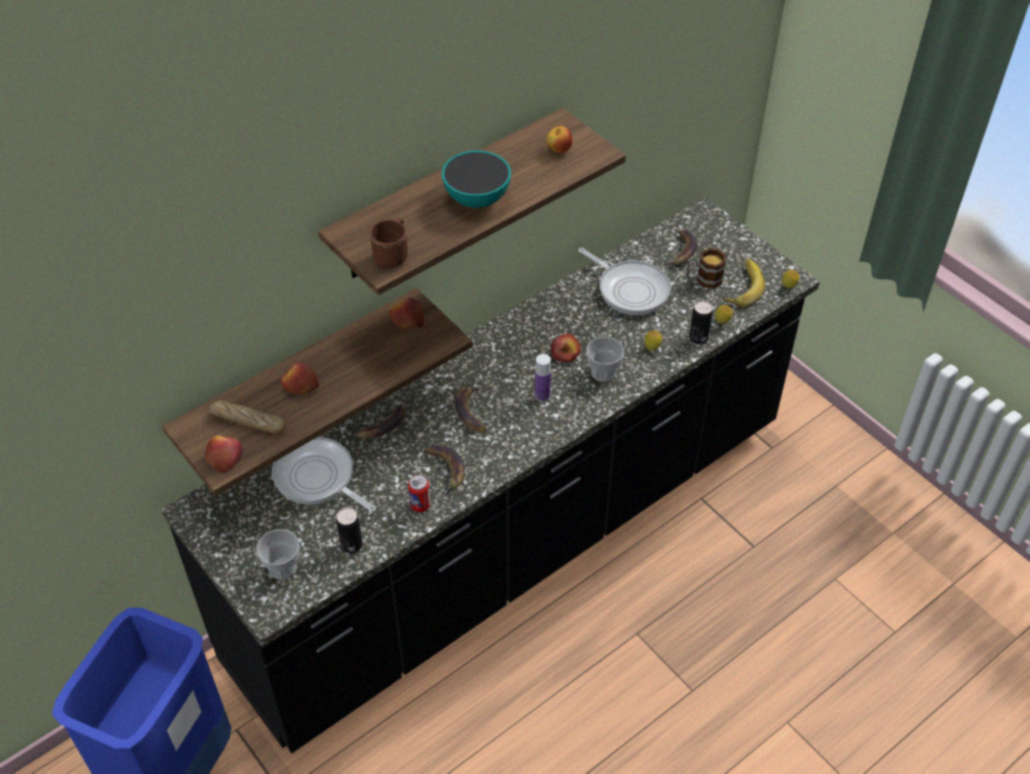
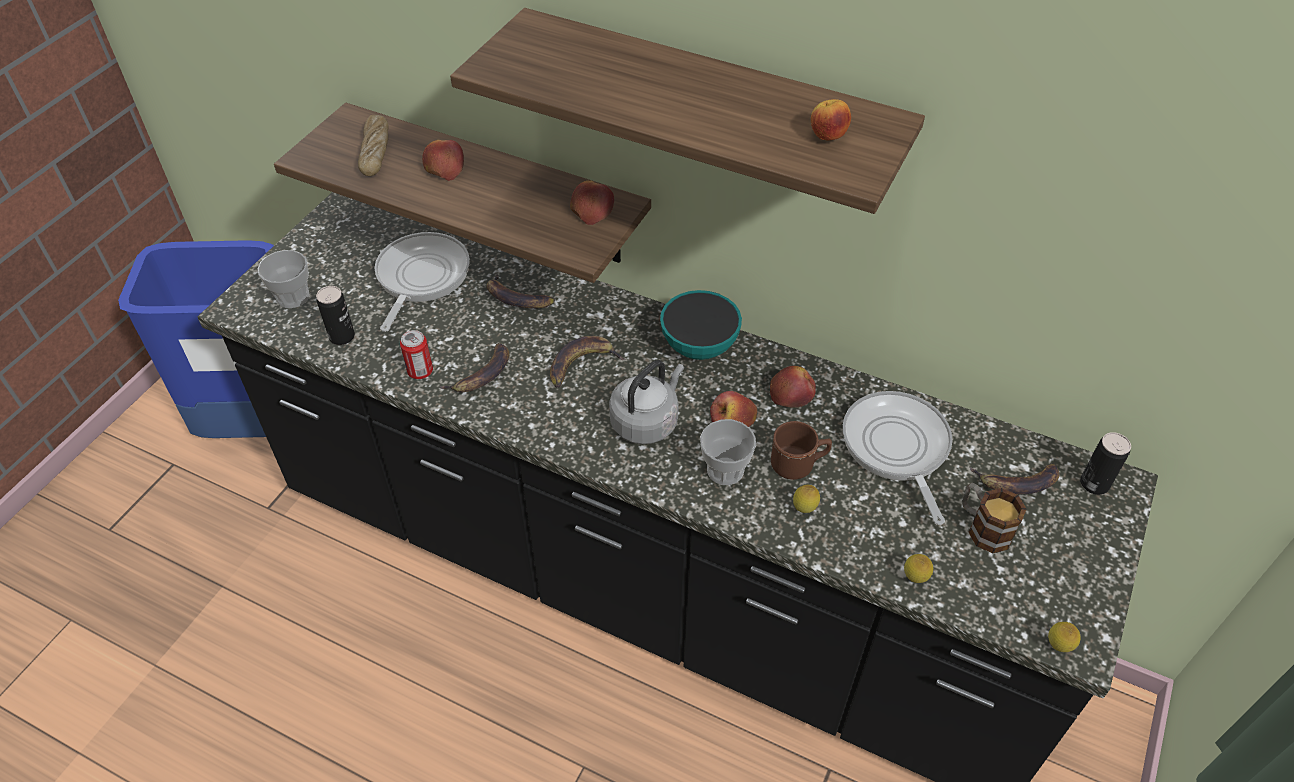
camera: 65 degrees right, 0 degrees up
apple [205,436,242,473] -> apple moved to [770,366,816,408]
brown mug [370,217,408,268] -> brown mug moved to [771,421,832,480]
bowl [442,150,511,208] -> bowl moved to [660,290,742,360]
bottle [535,354,551,402] -> grey kettle [609,360,684,444]
frying pan [578,248,671,315] -> frying pan turned 150 degrees clockwise [843,391,952,525]
can [689,301,713,344] -> can moved to [1080,432,1131,495]
banana [722,259,765,307] -> none

